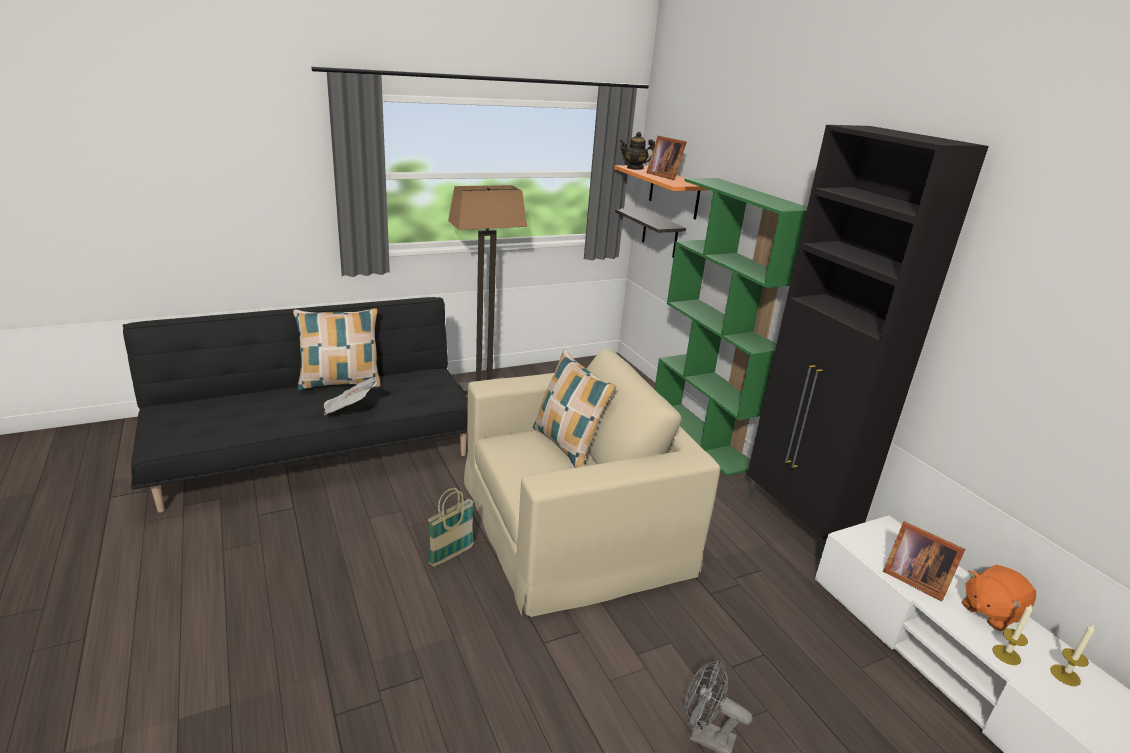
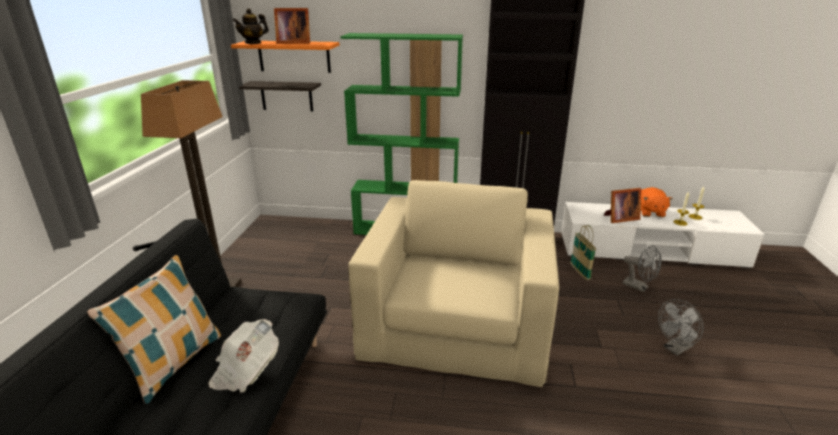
camera: 55 degrees left, 0 degrees up
basket [428,488,474,567] -> basket moved to [570,225,596,280]
pillow [533,349,616,468] -> none
none -> grey fan [622,245,662,292]

